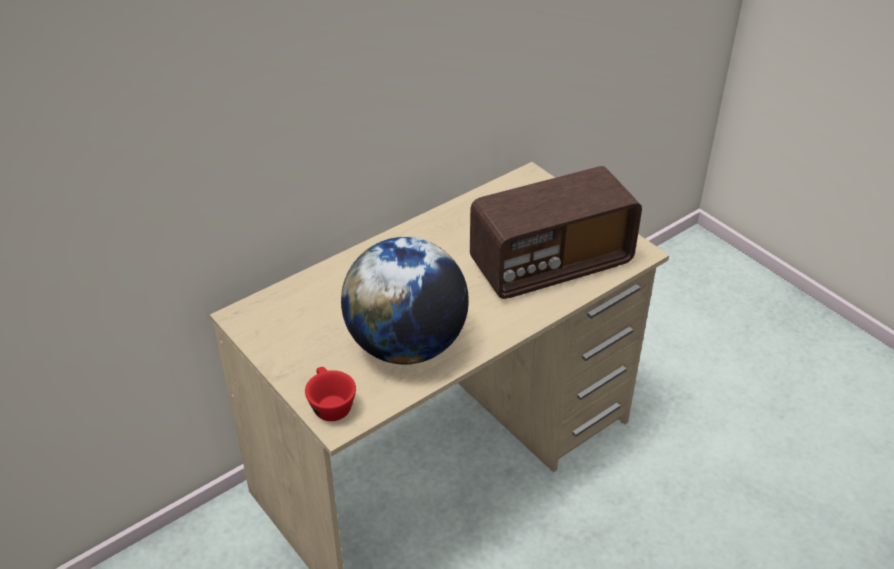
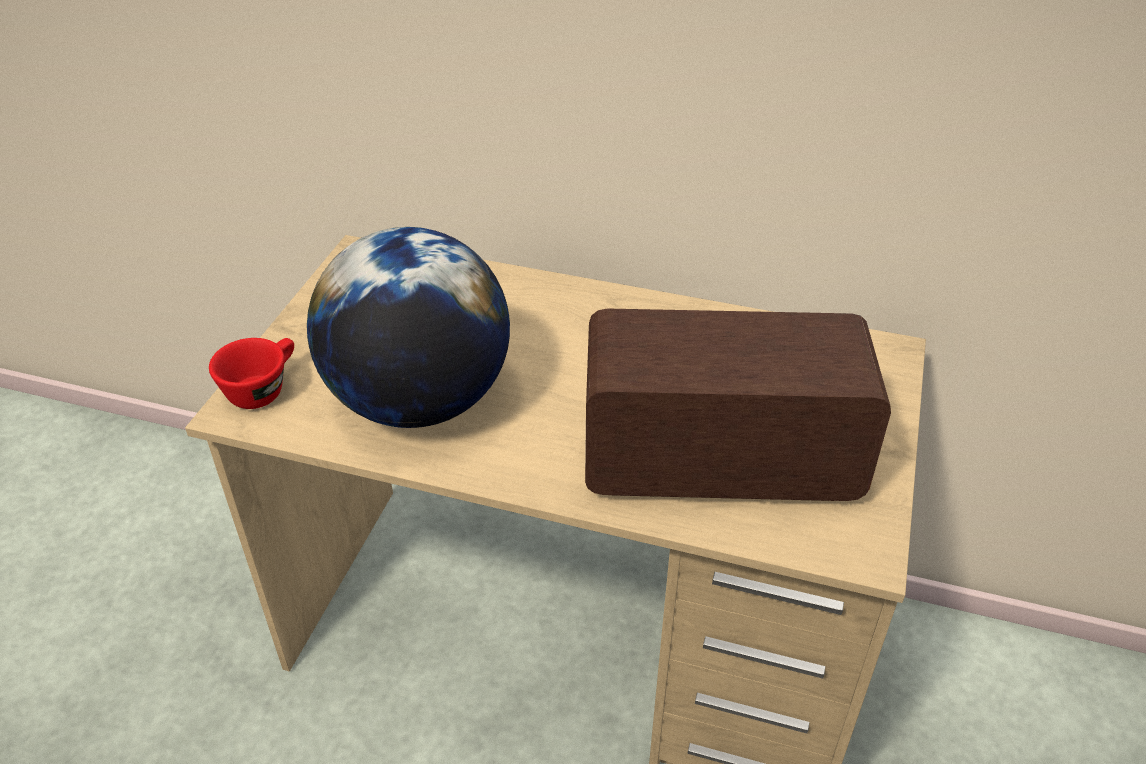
camera: 55 degrees right, 0 degrees up
radio [470,166,642,299] -> radio turned 150 degrees clockwise [585,308,891,501]

